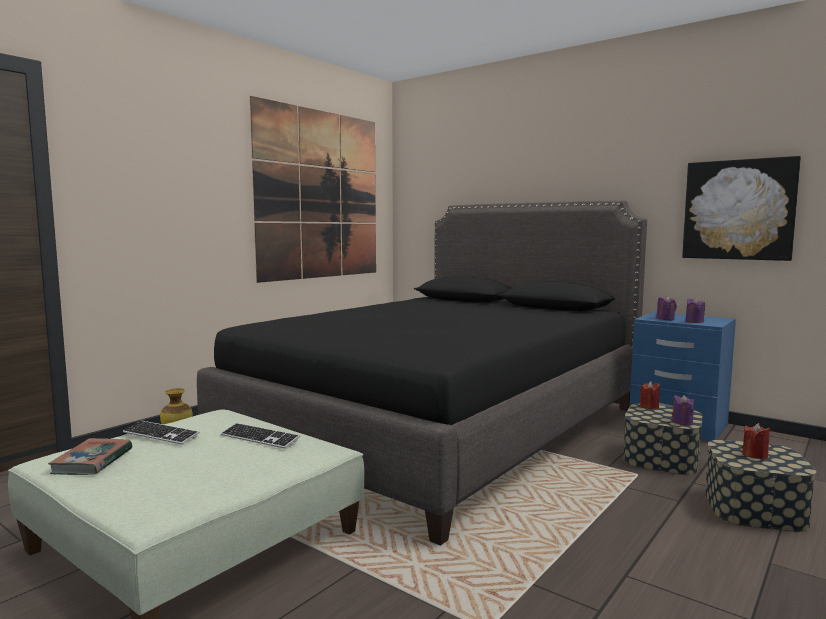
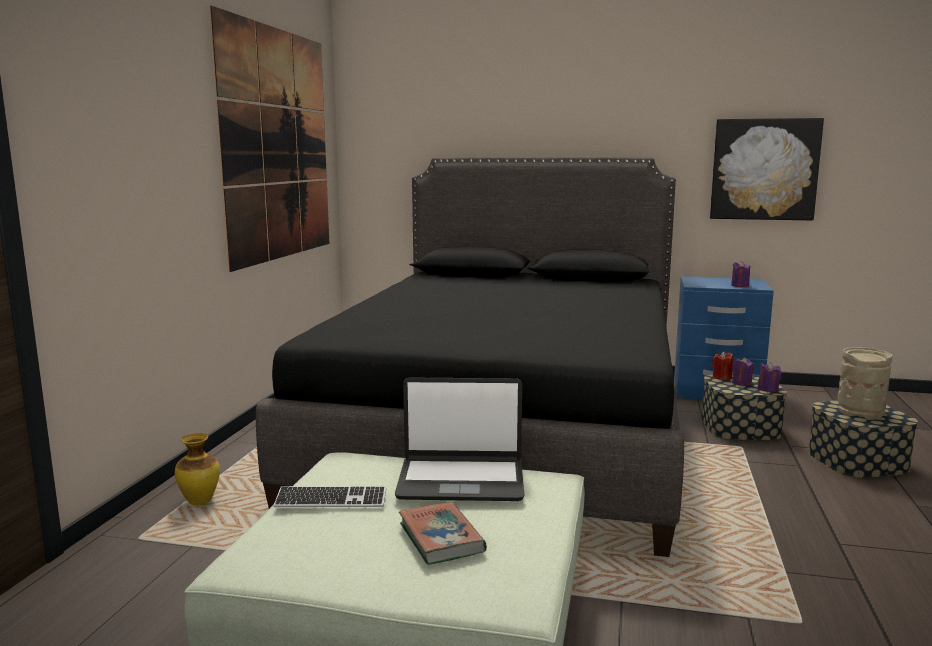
camera: 25 degrees left, 5 degrees up
book [48,438,132,475] -> book moved to [399,502,487,565]
keyboard [221,423,300,449] -> laptop [395,377,525,501]
purple candle [656,296,677,320] -> purple candle moved to [732,357,754,386]
red candle [742,423,770,459] -> beige vase [838,347,893,420]

